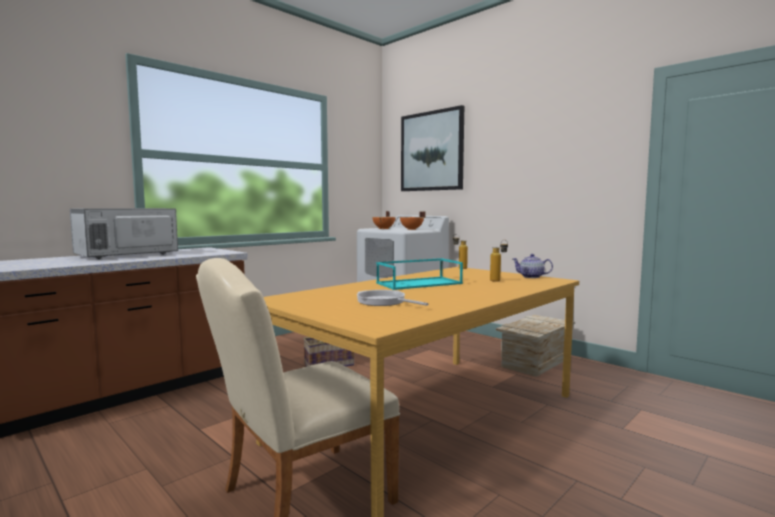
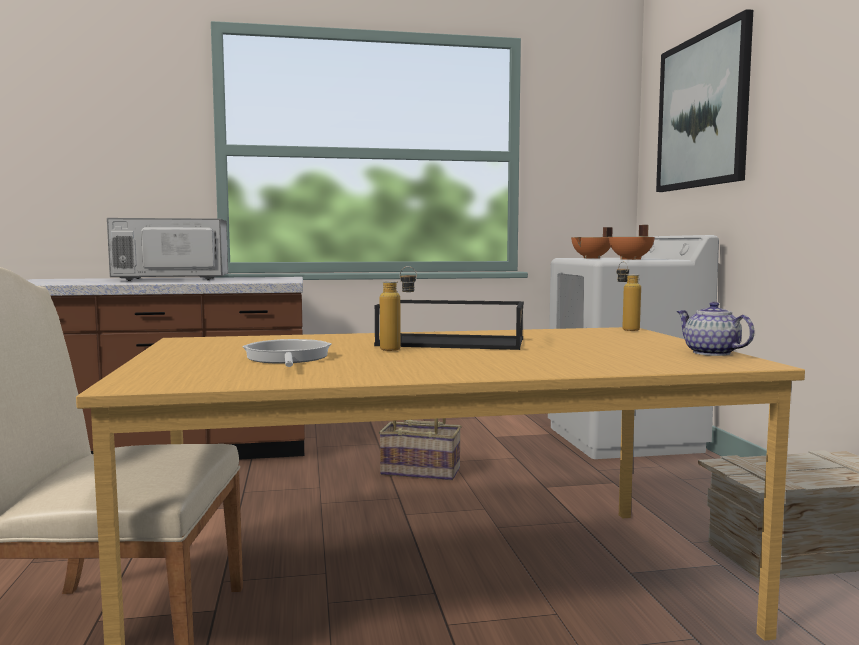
camera: 35 degrees right, 0 degrees up
turquoise tray [376,258,463,290] -> black tray [374,300,524,350]
bottle [490,240,508,282] -> bottle moved to [380,266,417,351]

